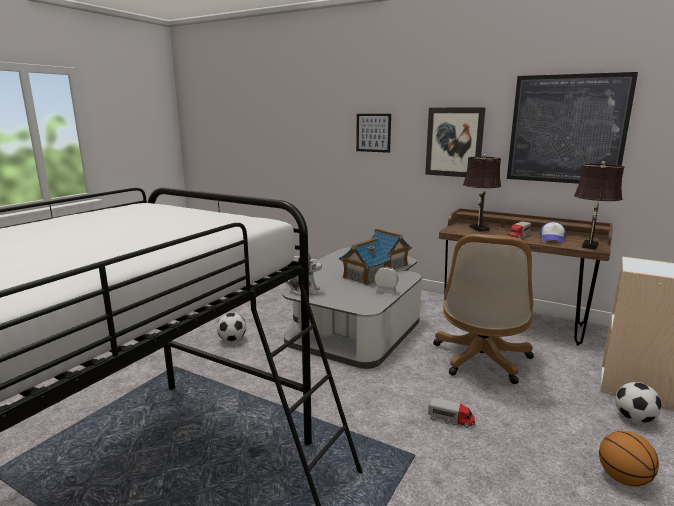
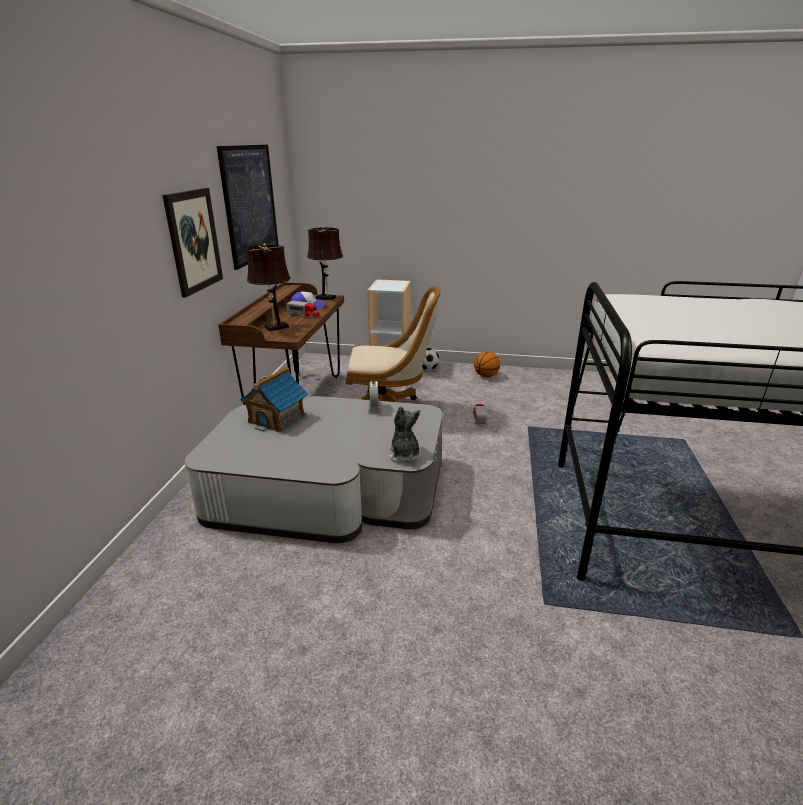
camera: 110 degrees left, 10 degrees up
football [217,313,246,342] -> none
toy house [339,238,391,285] -> none
picture [356,114,391,153] -> none

